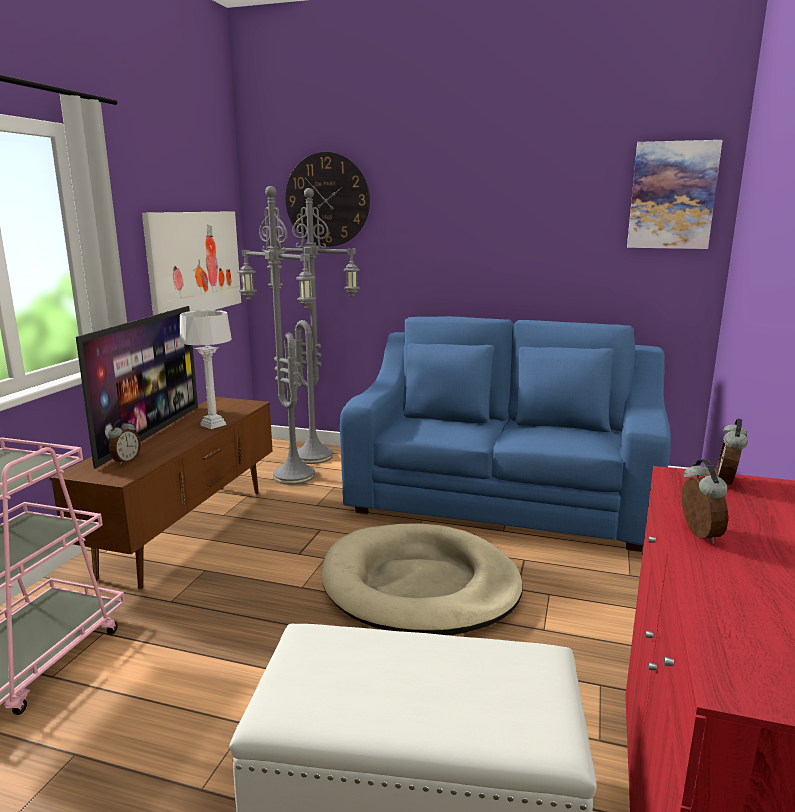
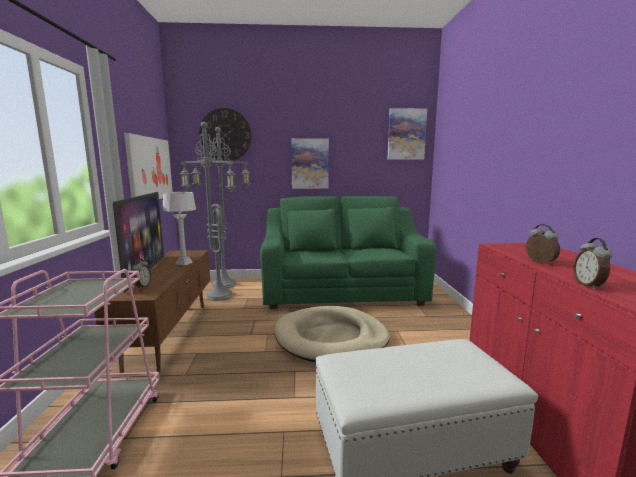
camera: 20 degrees left, 5 degrees down
blue sofa [340,316,671,552] -> green sofa [260,196,436,309]
alarm clock [716,418,748,485] -> alarm clock moved to [573,238,612,289]
none -> picture [291,138,329,189]

